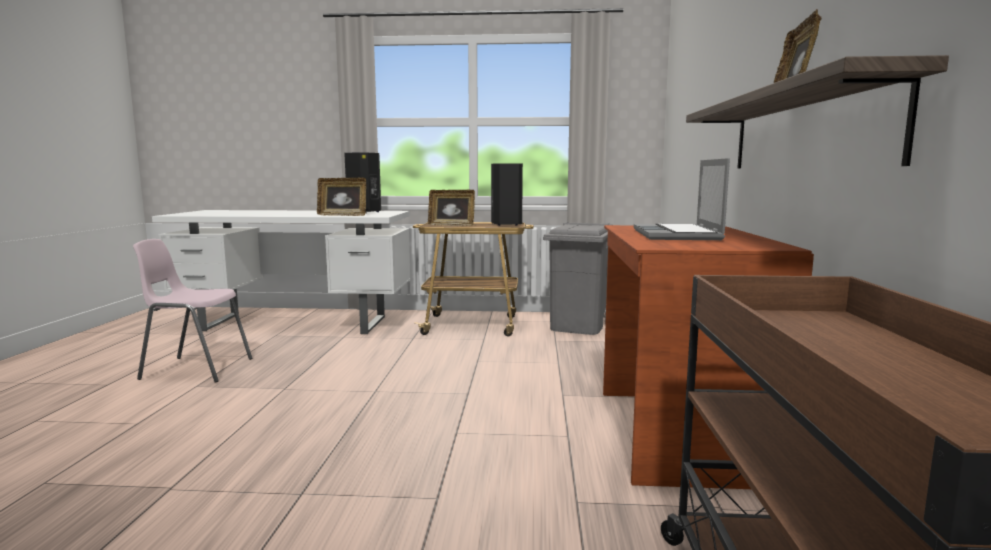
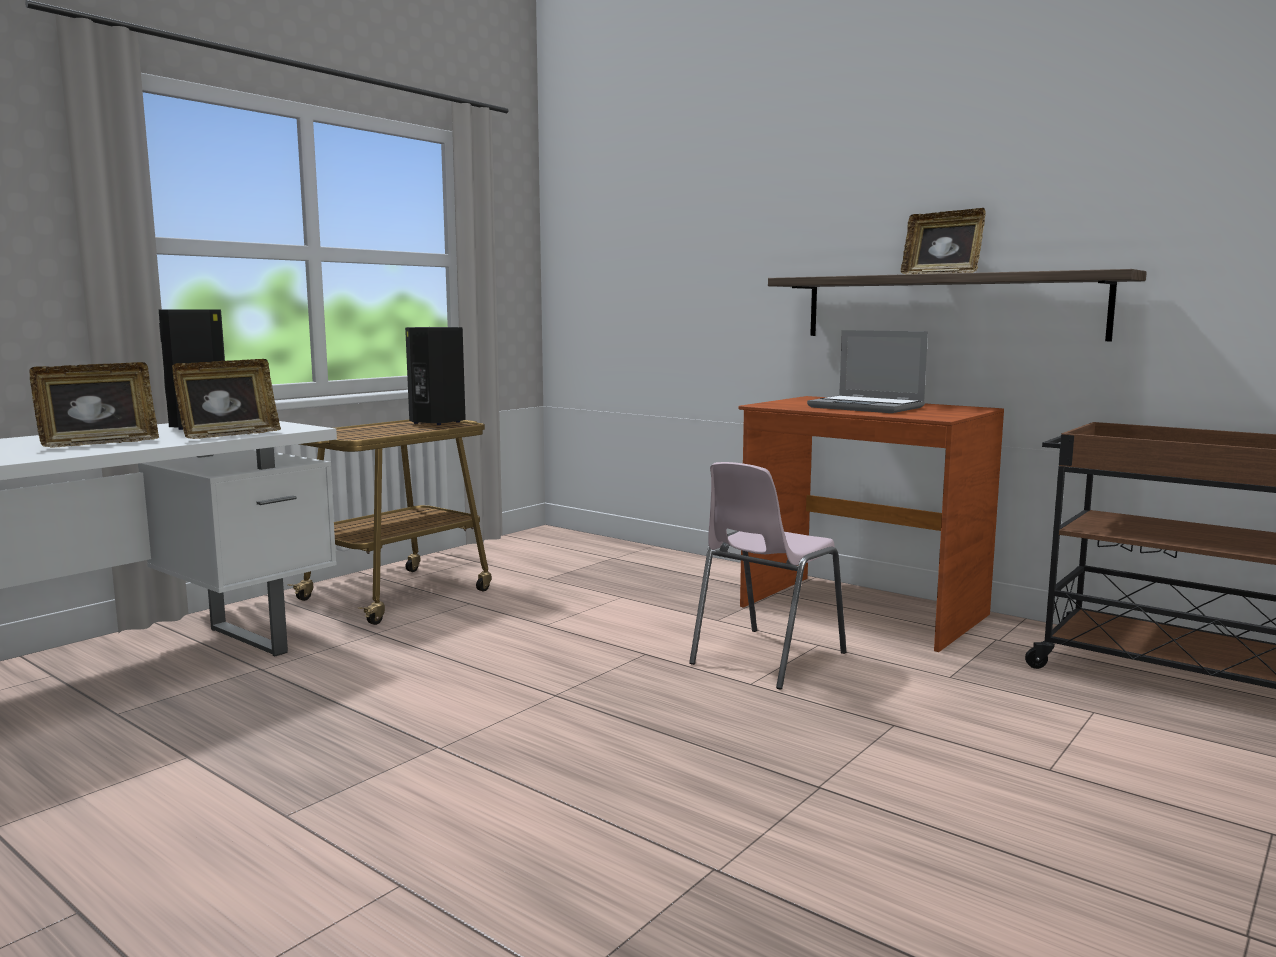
camera: 55 degrees left, 0 degrees up
pink chair [133,239,252,383] -> pink chair moved to [689,462,846,690]
picture frame [428,190,475,226] -> picture frame moved to [30,362,159,447]
grey trash can [543,222,612,335] -> none

